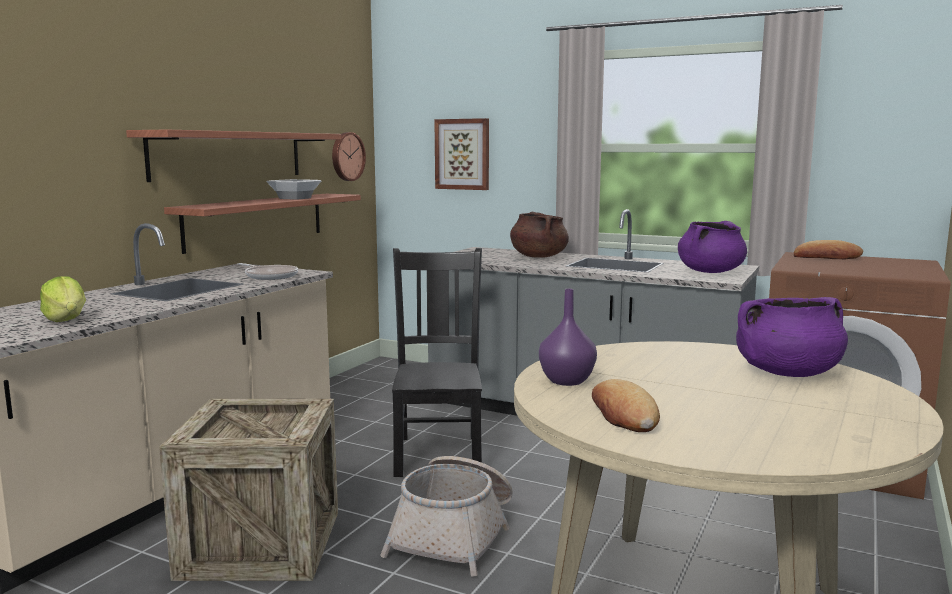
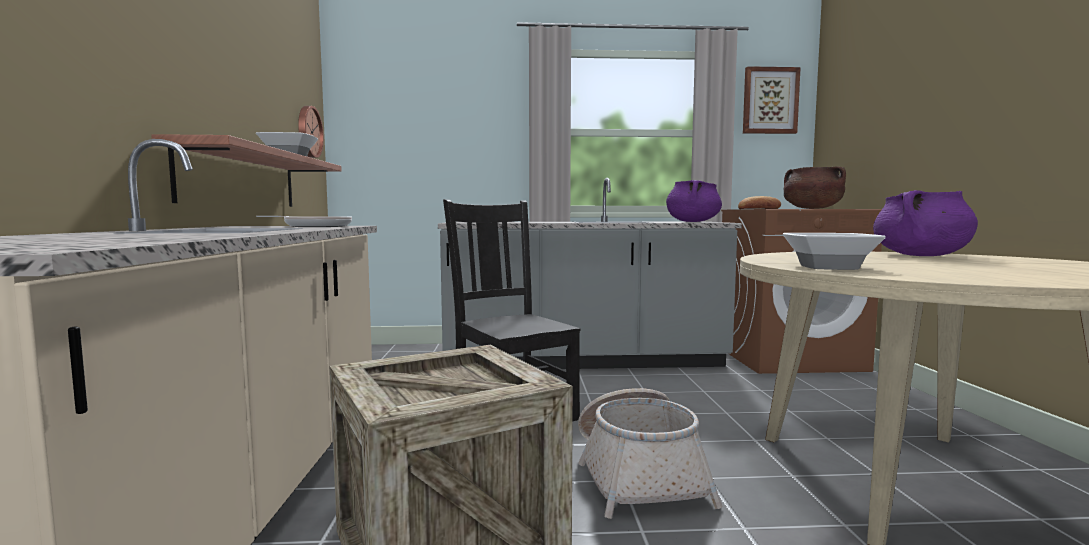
camera: 30 degrees left, 5 degrees down
lettuce [40,276,86,322] -> none
shelf [126,130,341,182] -> none
picture [434,118,489,190] -> picture moved to [743,66,801,134]
brown cooking pot [510,211,569,258] -> brown cooking pot moved to [784,167,846,209]
purple vase [539,289,597,386] -> bowl [783,233,886,270]
bread [592,379,660,432] -> none

